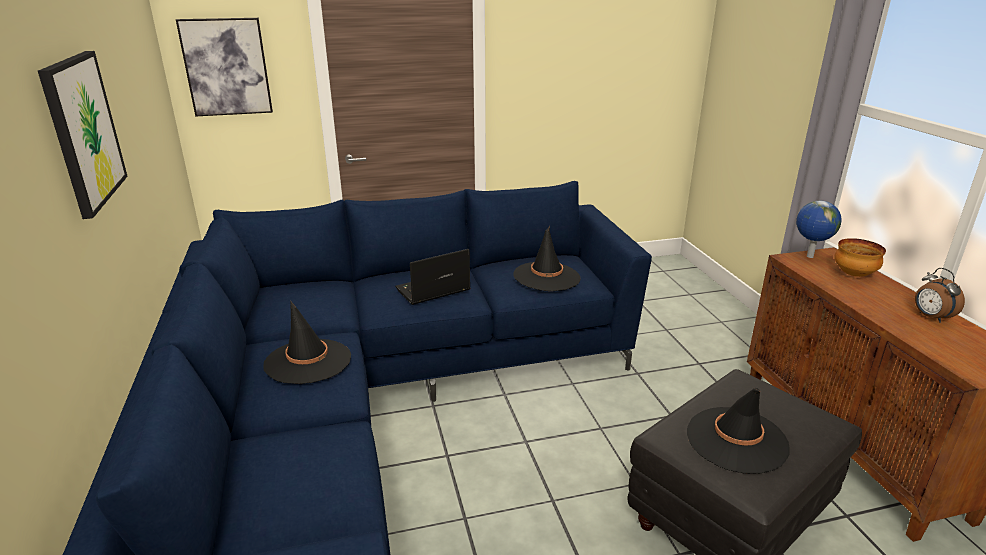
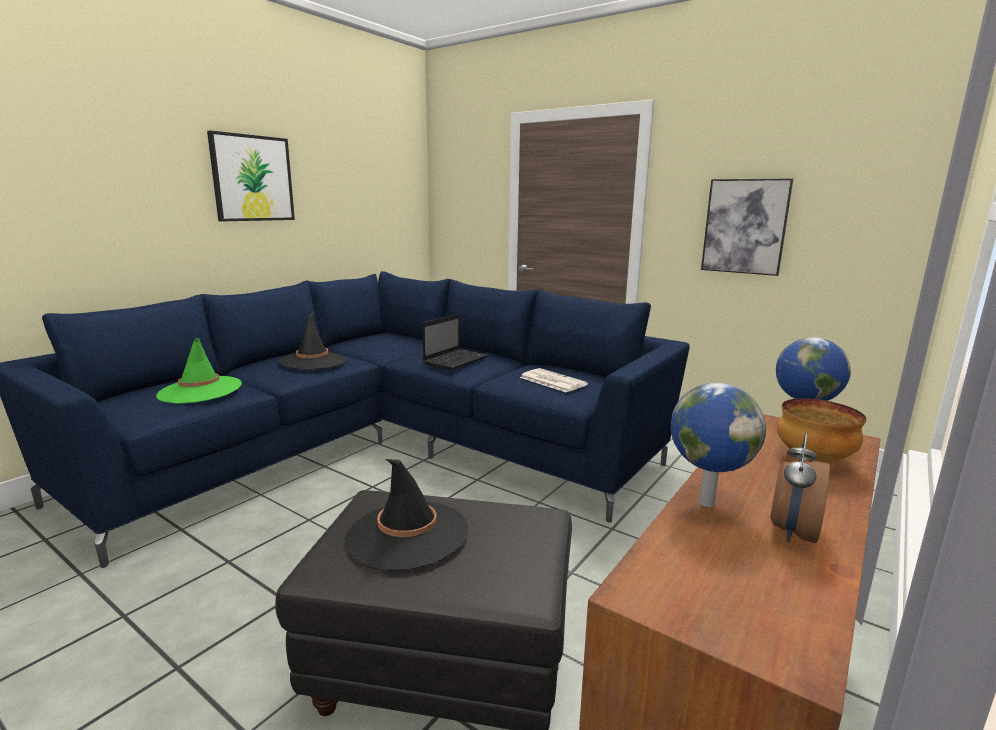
camera: 50 degrees right, 10 degrees down
picture [176,18,273,117] -> picture moved to [701,178,793,276]
laptop [395,249,470,305] -> laptop turned 105 degrees clockwise [422,314,489,370]
black hat [513,226,581,291] -> newspaper [520,368,588,393]
none -> green hat [156,338,242,404]
none -> globe [671,383,766,507]

